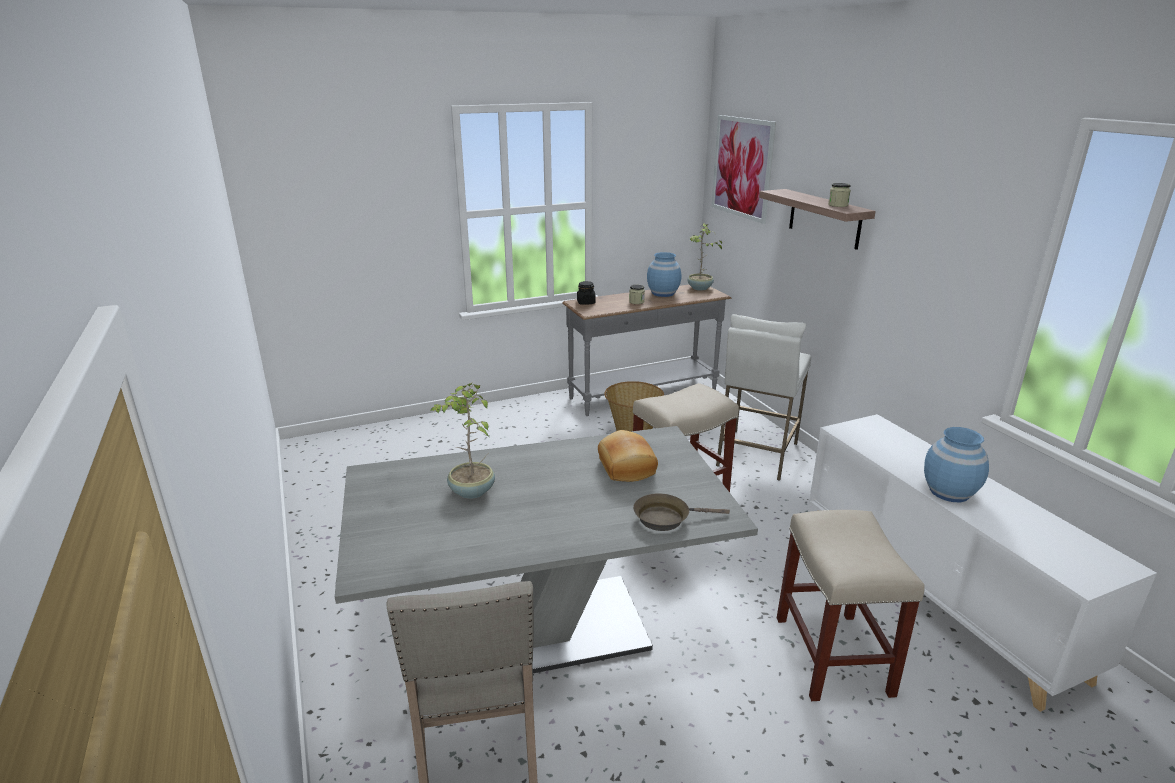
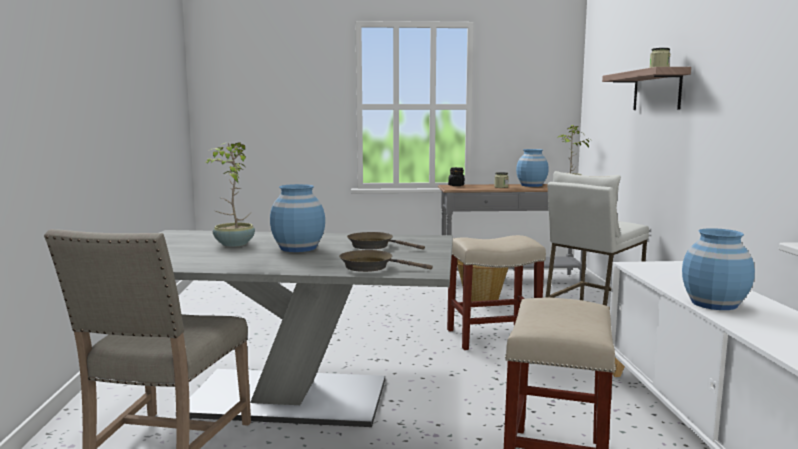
camera: 20 degrees right, 15 degrees down
bread [598,430,658,482] -> brown frying pan [347,232,425,250]
picture [711,115,776,224] -> none
none -> blue vase [270,184,325,252]

